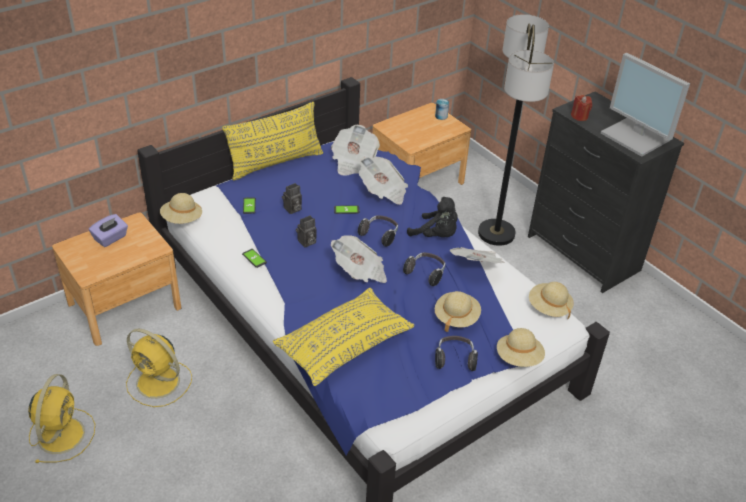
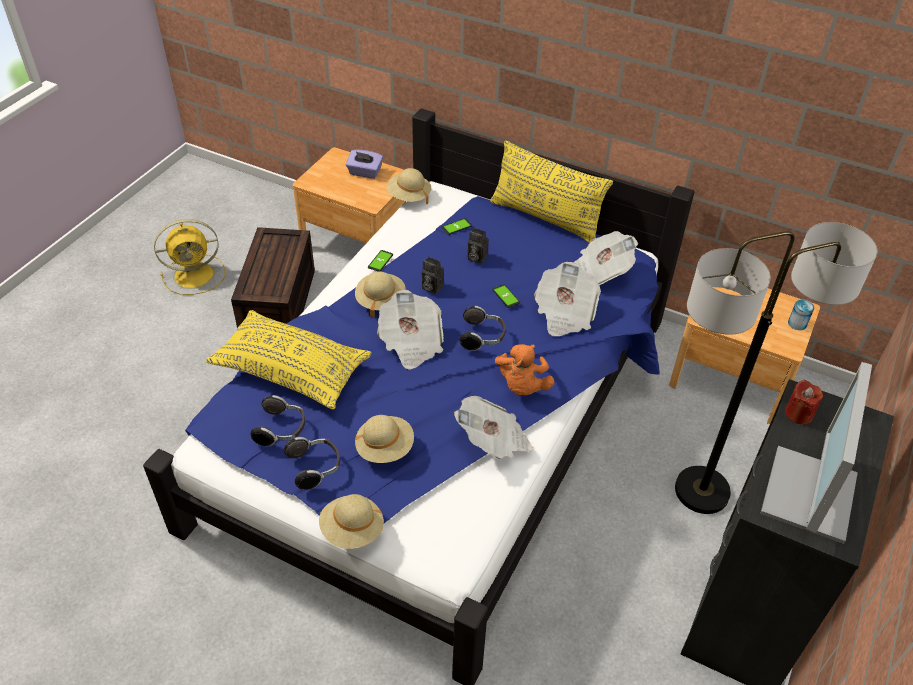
camera: 65 degrees right, 5 degrees up
yellow fan [126,329,192,407] -> brown storage box [231,227,315,328]
headphones [403,253,445,286] -> headphones moved to [251,395,305,446]
black plush toy [407,197,458,237] -> orange plush toy [495,344,555,395]
beige hat [529,282,574,319] -> beige hat moved to [355,271,406,318]

